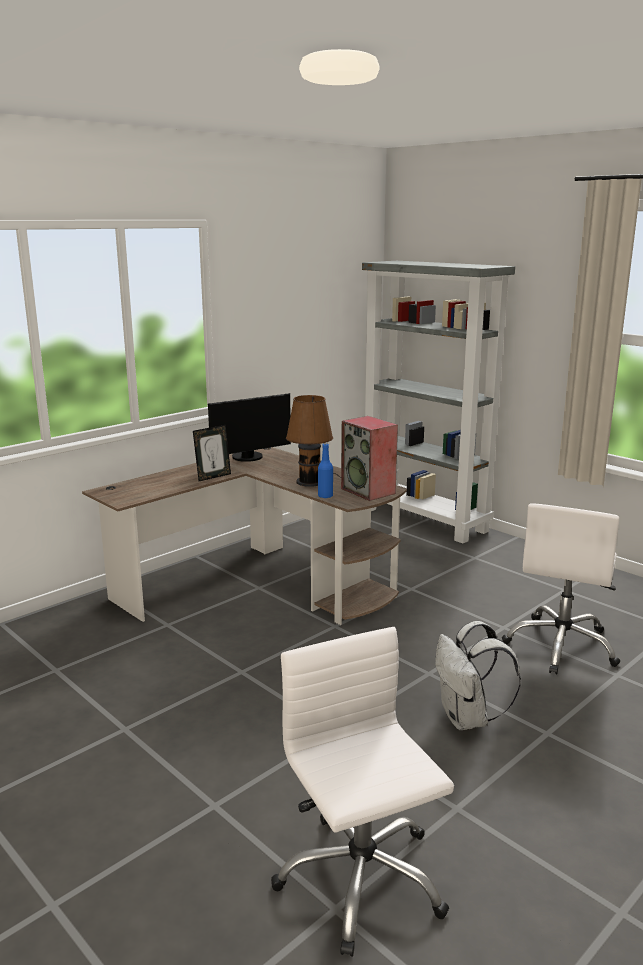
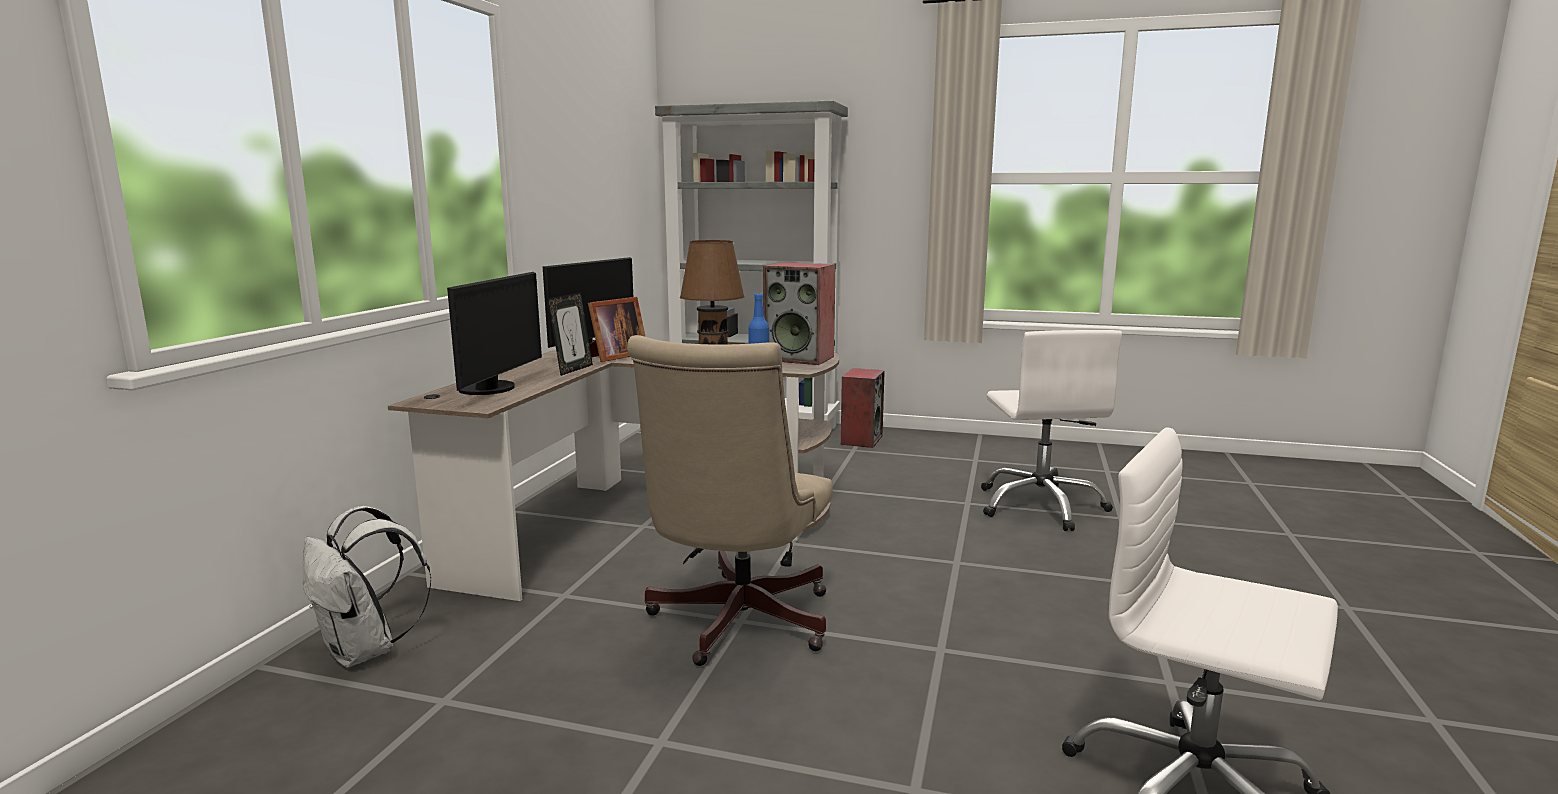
camera: 30 degrees left, 5 degrees down
white backpack [435,621,521,730] -> white backpack moved to [303,506,432,668]
none -> monitor [447,272,542,395]
none -> picture frame [588,297,646,362]
none -> beige office chair [627,335,833,666]
none -> speaker [841,368,885,448]

